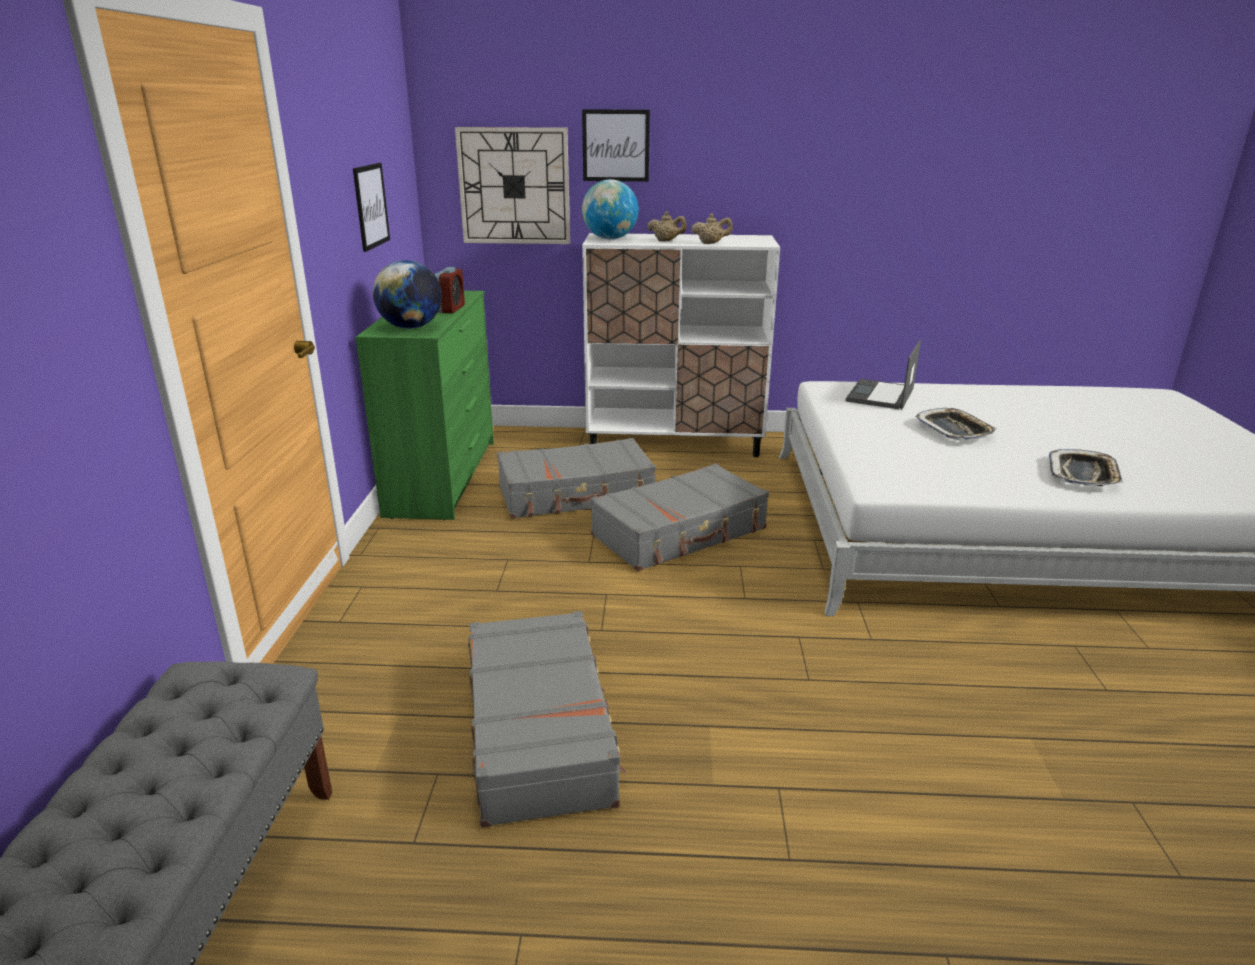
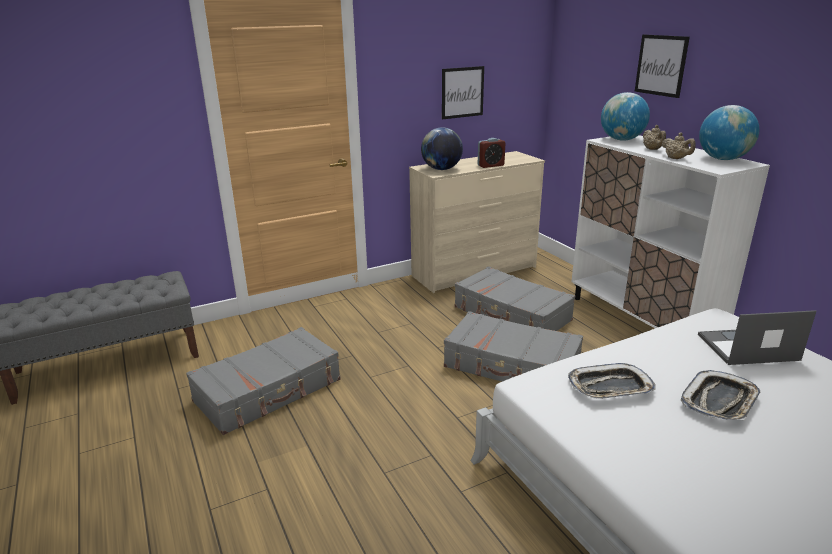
camera: 60 degrees right, 0 degrees up
green dresser [355,291,494,520] -> beige dresser [409,151,545,293]
wall clock [455,127,570,244] -> none
tray [1049,449,1123,486] -> tray moved to [568,363,656,399]
none -> globe [699,105,759,160]

